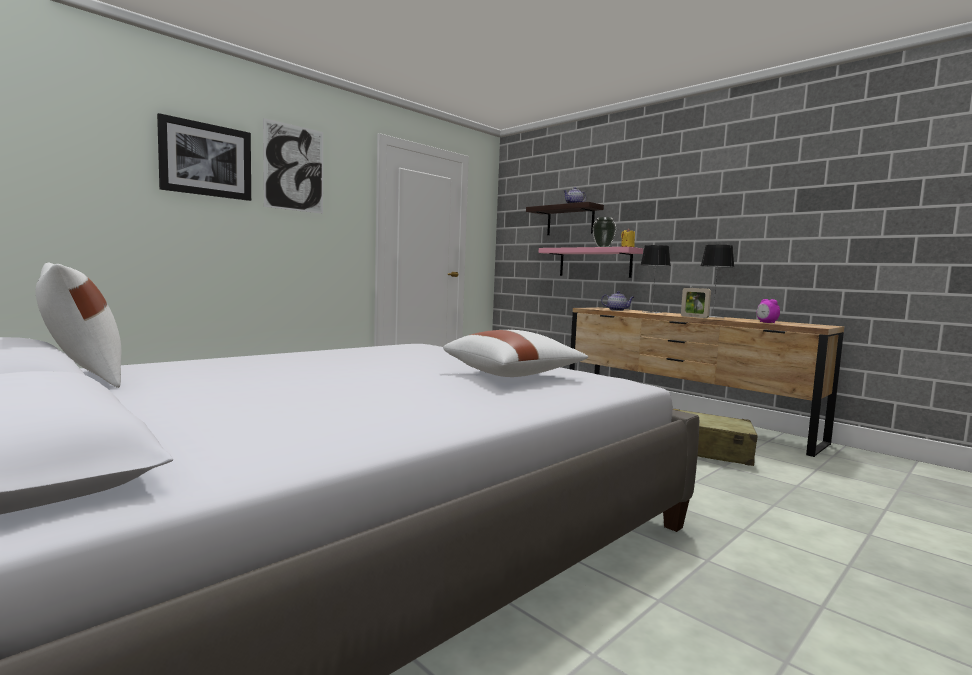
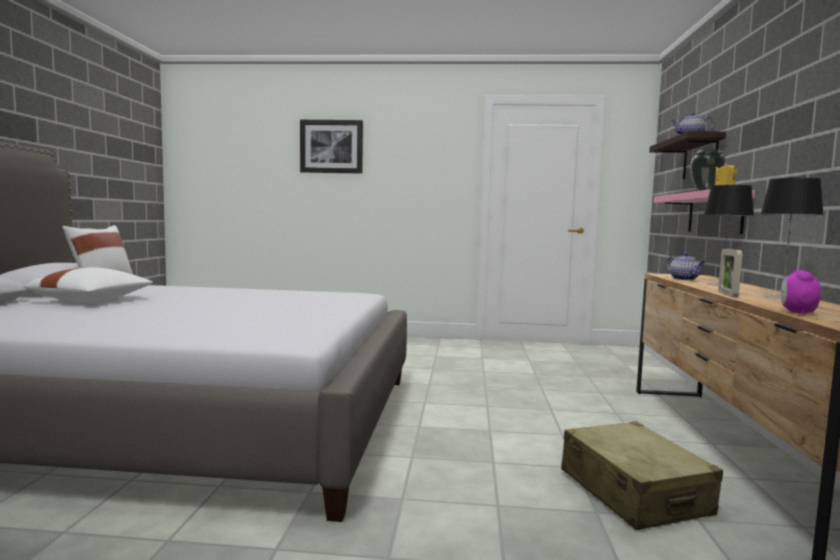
camera: 50 degrees right, 0 degrees up
picture [263,118,323,214] -> none
white pillow [443,330,588,377] -> white pillow moved to [24,267,153,302]

